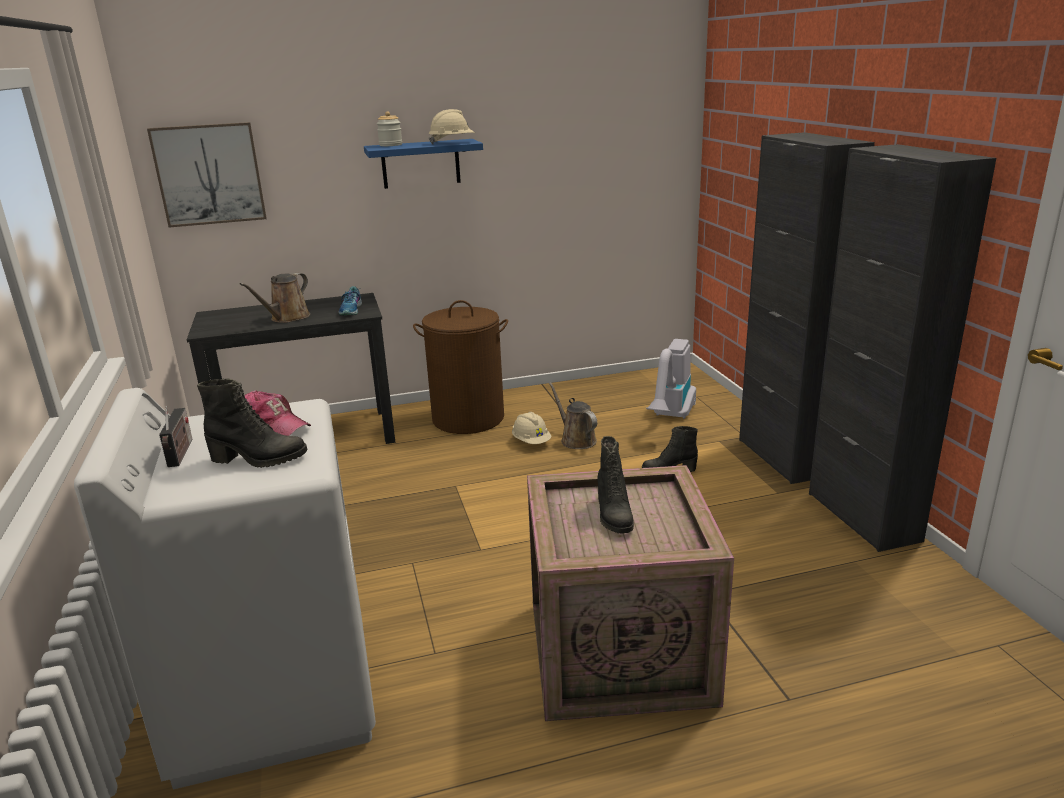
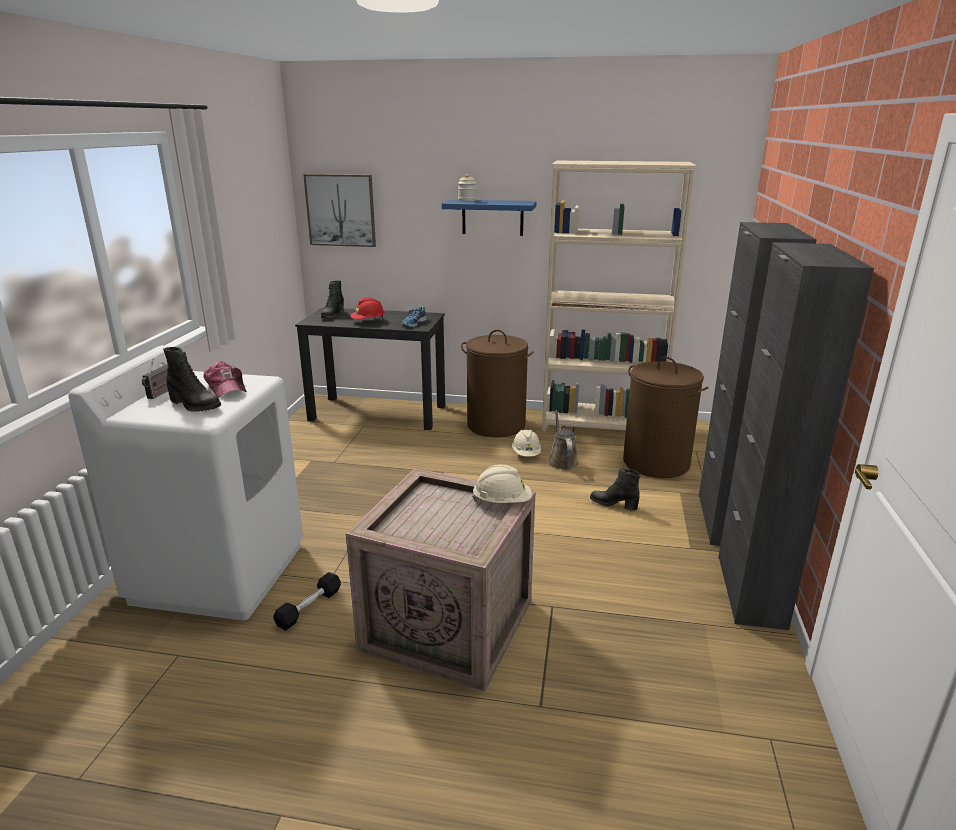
camera: 25 degrees right, 0 degrees up
brown watering can [240,273,310,323] -> red hard hat [350,297,385,319]
beige hard hat [428,109,475,145] -> beige hard hat moved to [472,465,532,503]
black boot [598,436,634,533] -> black boot moved to [321,281,344,318]
vacuum cleaner [646,339,696,419] -> brown laundry basket [623,356,708,478]
none -> black dumbbell [273,572,341,631]
none -> beige bookcase [542,161,696,431]

